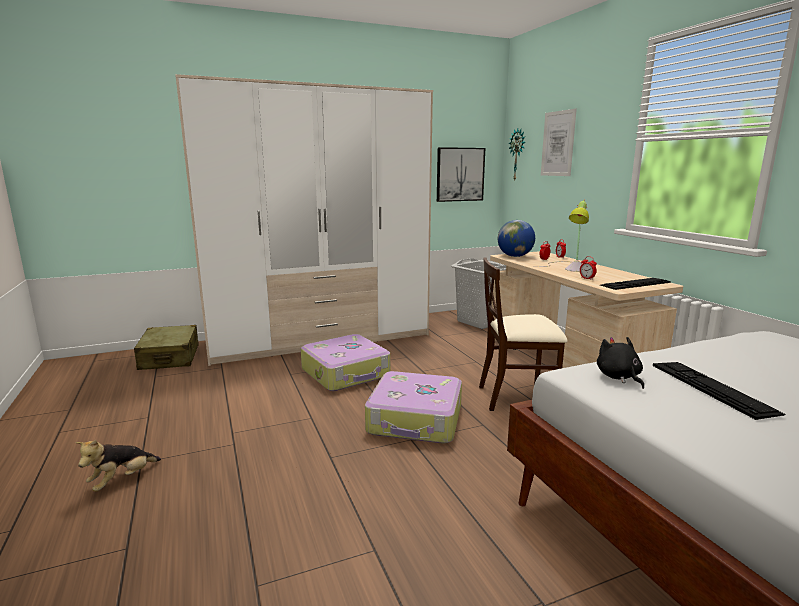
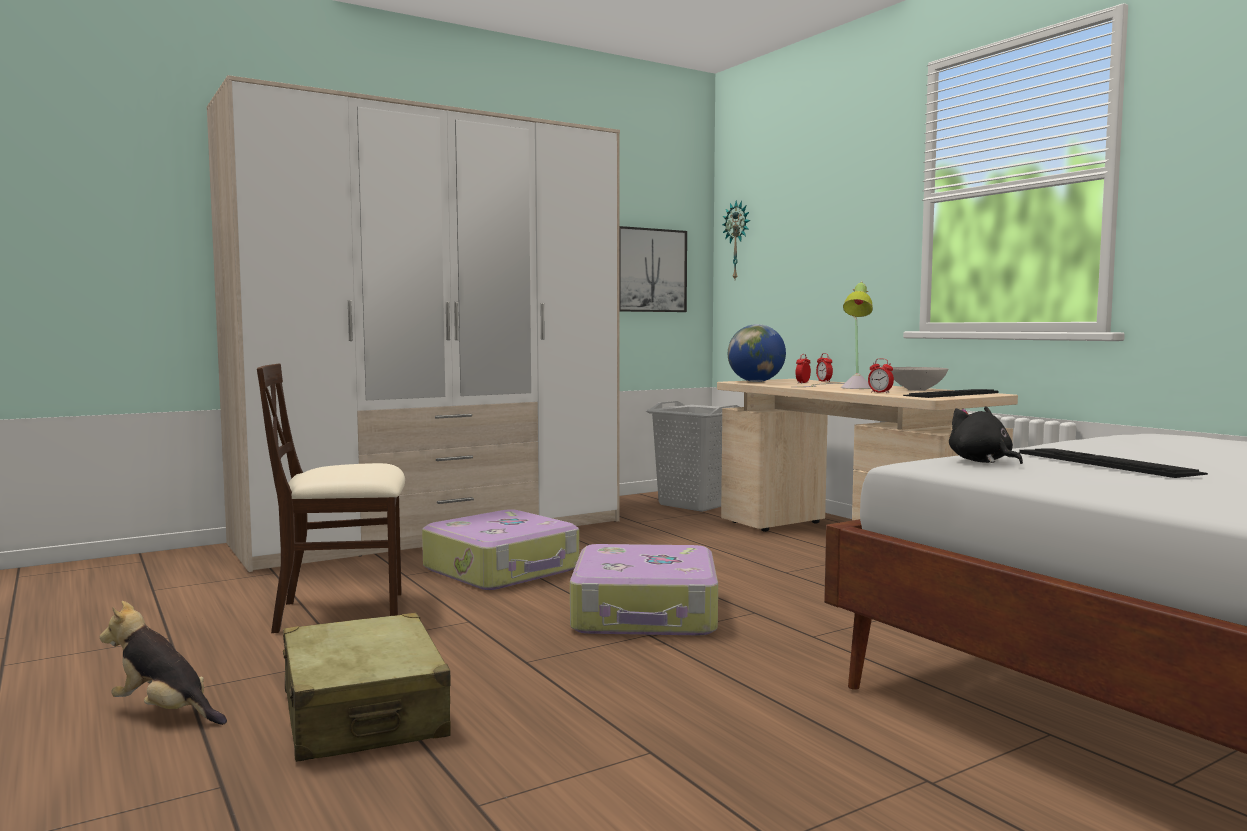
camera: 10 degrees left, 10 degrees down
plush toy [75,440,161,492] -> plush toy turned 90 degrees clockwise [100,601,227,725]
beige suitcase [134,325,199,370] -> beige suitcase moved to [283,613,451,762]
beige chair [479,257,568,411] -> beige chair moved to [257,363,405,633]
picture [541,109,577,176] -> none
none -> white bowl [891,367,948,391]

